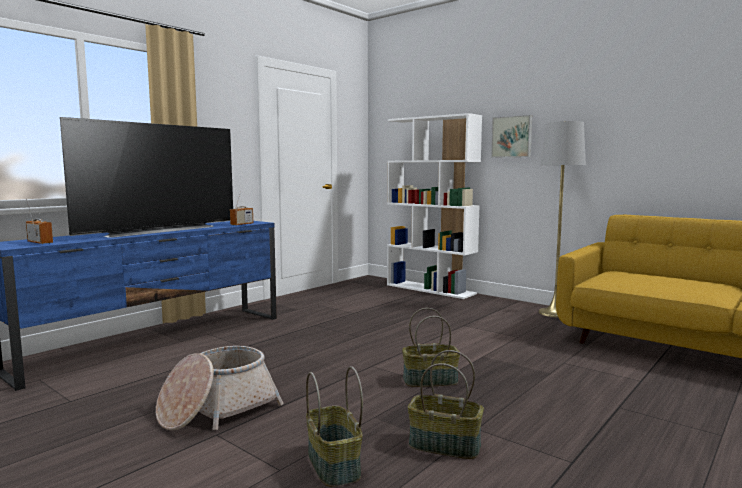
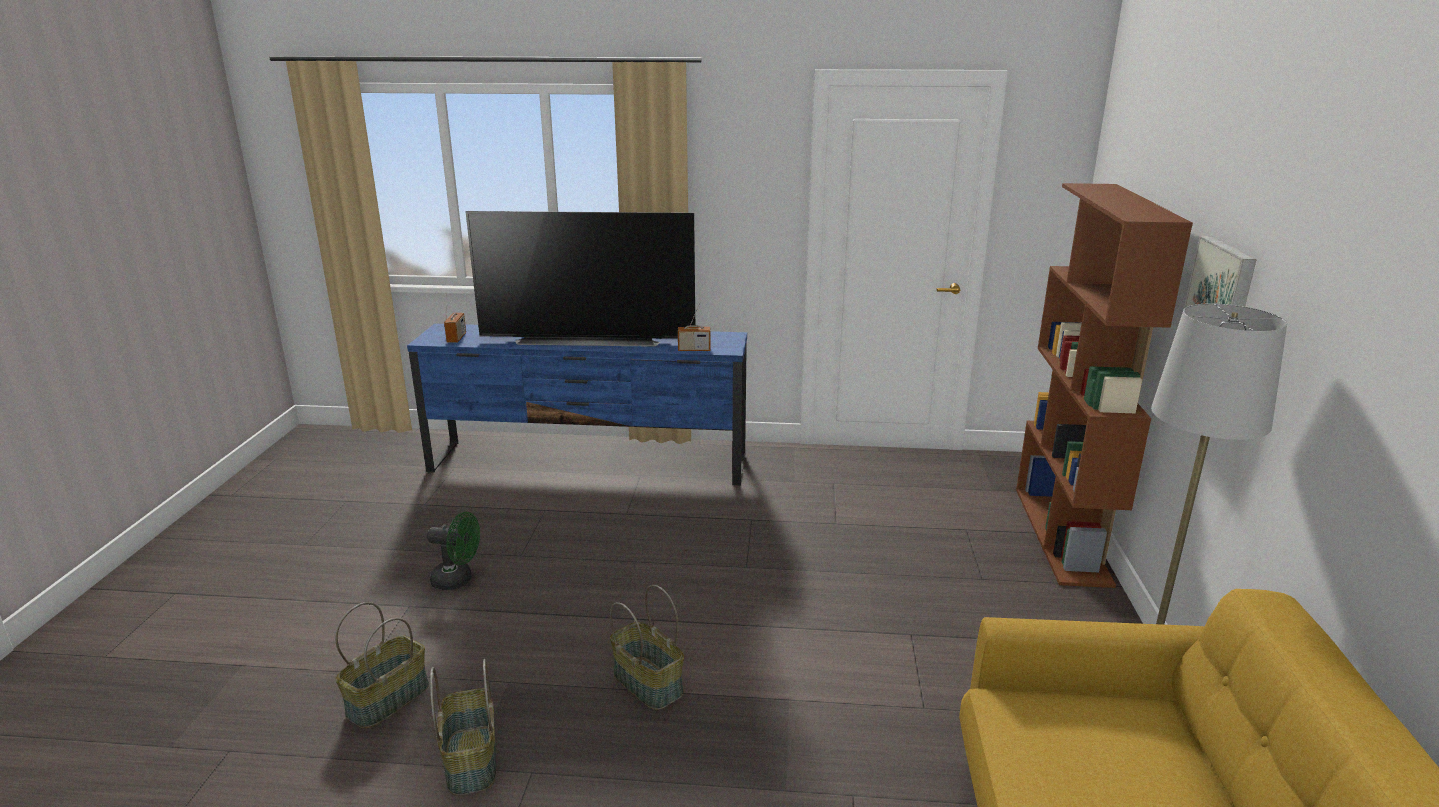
camera: 55 degrees right, 15 degrees up
basket [156,346,283,431] -> green fan [427,512,480,590]
white bookcase [387,113,482,299] -> brown bookcase [1016,183,1193,588]

